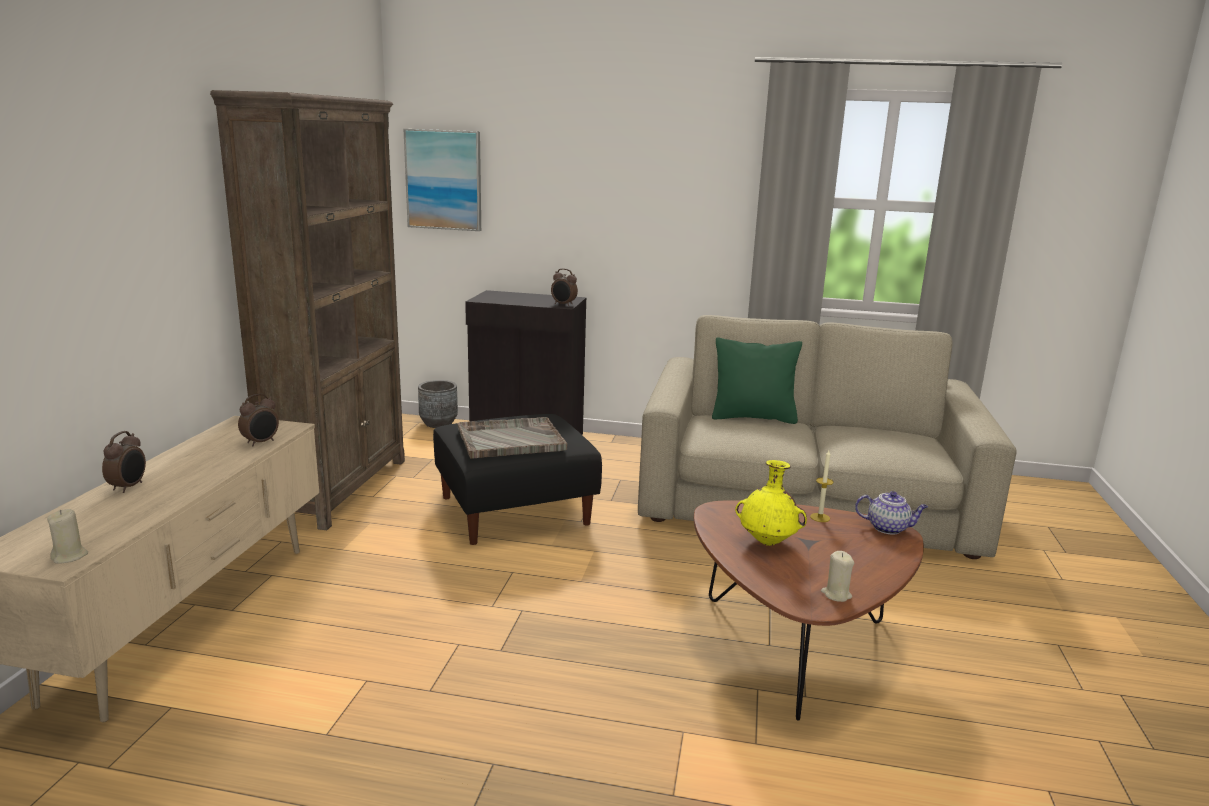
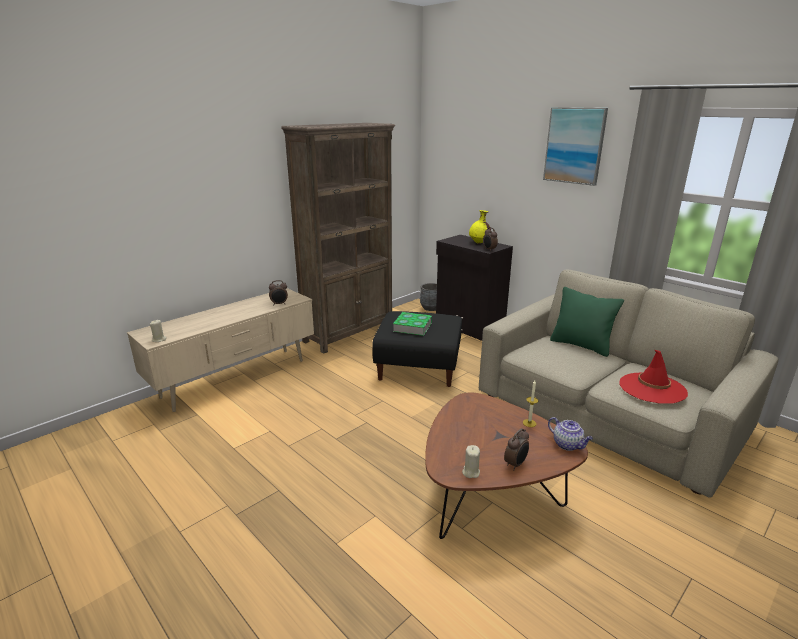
camera: 35 degrees right, 5 degrees up
alarm clock [102,431,146,493] -> alarm clock moved to [504,428,529,470]
picture [403,129,481,231] -> picture moved to [543,107,608,186]
grey tray [457,417,567,459] -> book [393,312,432,336]
yellow vase [735,460,807,546] -> yellow vase moved to [469,210,491,244]
none -> red hat [619,350,688,404]

